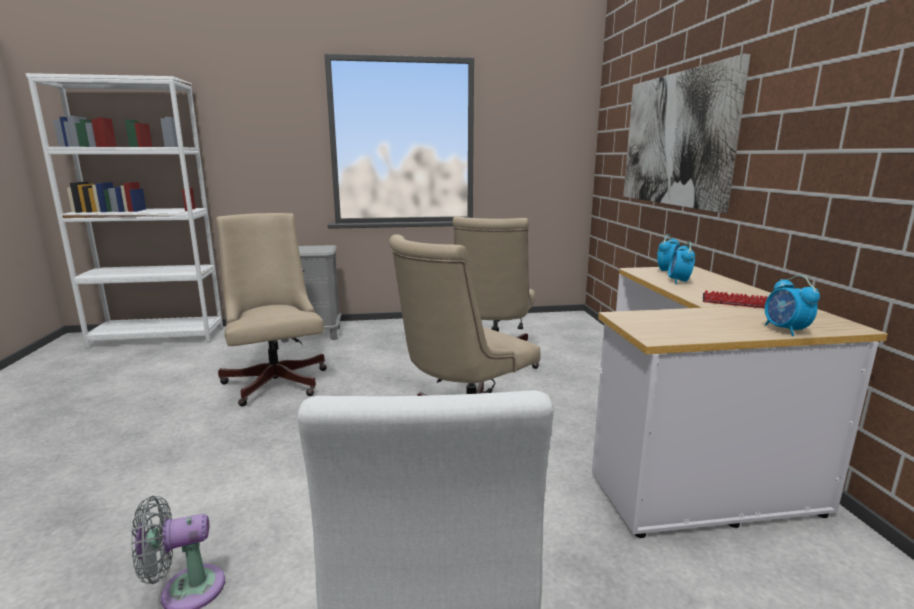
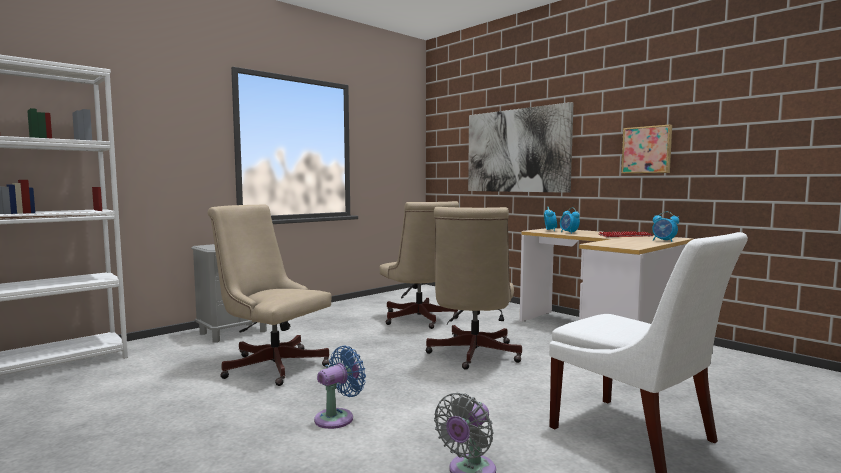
camera: 35 degrees left, 10 degrees down
none -> blue fan [314,345,366,429]
none -> picture [621,125,672,174]

